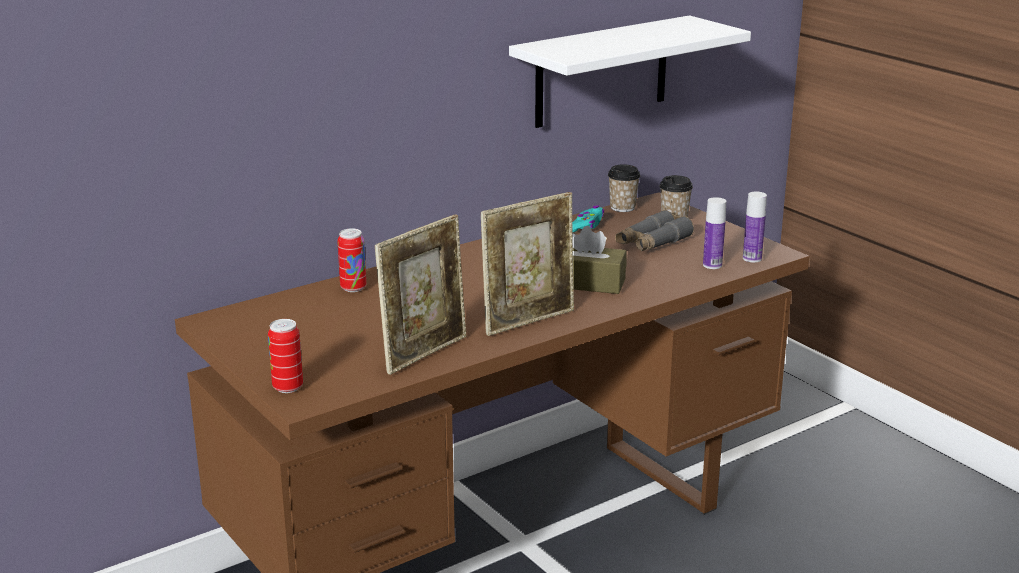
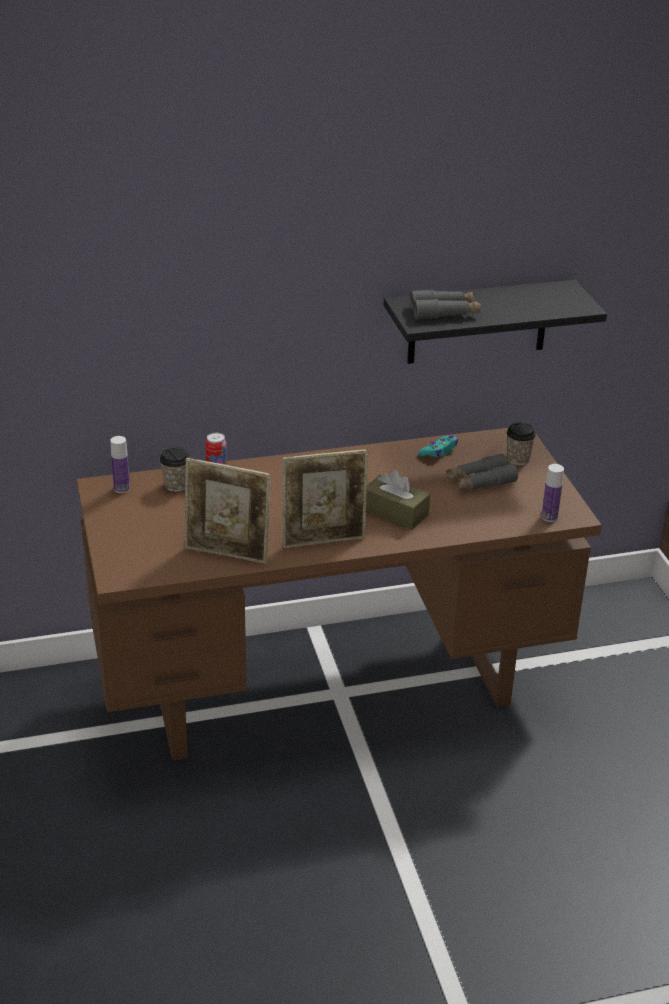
camera: 20 degrees right, 10 degrees up
can [268,319,303,393] -> none
picture frame [375,215,466,375] -> picture frame turned 45 degrees clockwise [185,458,271,564]
white shelf [509,15,751,128] -> black shelf [384,280,607,364]
cup [608,164,640,212] -> cup moved to [160,447,190,492]
bottle [703,197,726,269] -> bottle moved to [110,436,130,493]
none -> grey binoculars [410,290,481,320]

